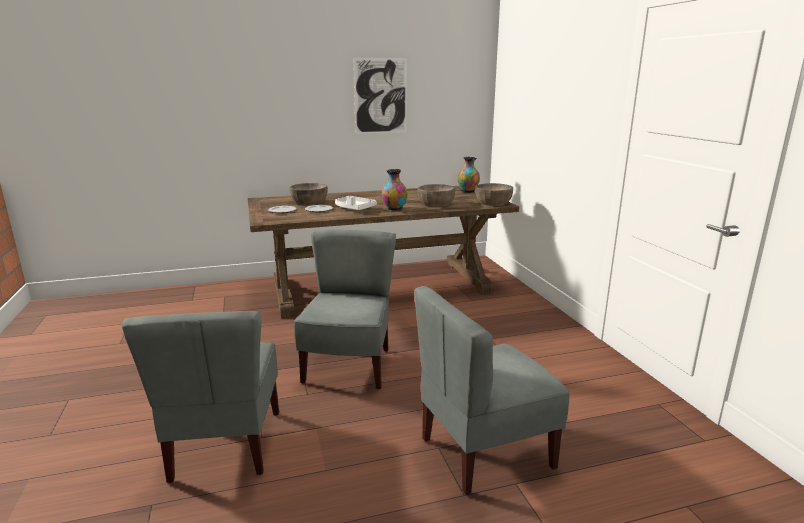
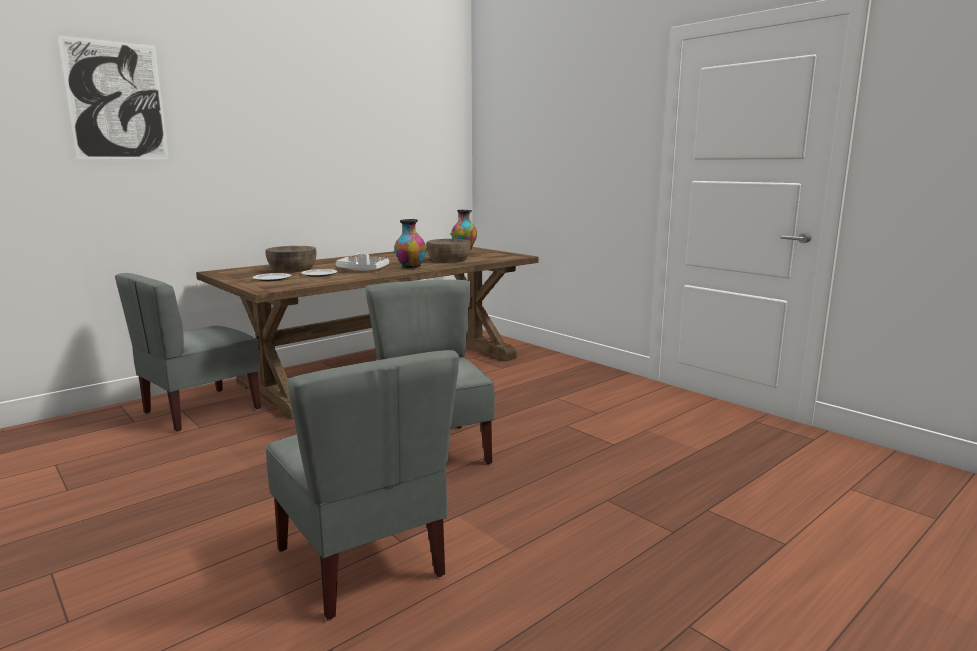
camera: 25 degrees left, 5 degrees down
picture [353,58,407,134] -> picture moved to [57,35,169,159]
grey chair [414,286,570,495] -> grey chair moved to [115,273,261,432]
brown bowl [475,183,513,206] -> none

